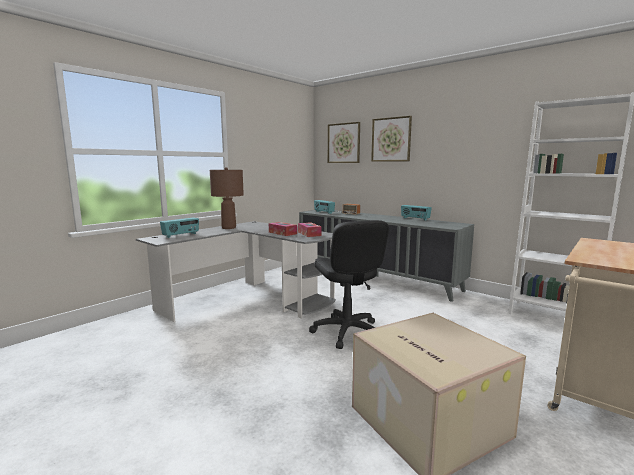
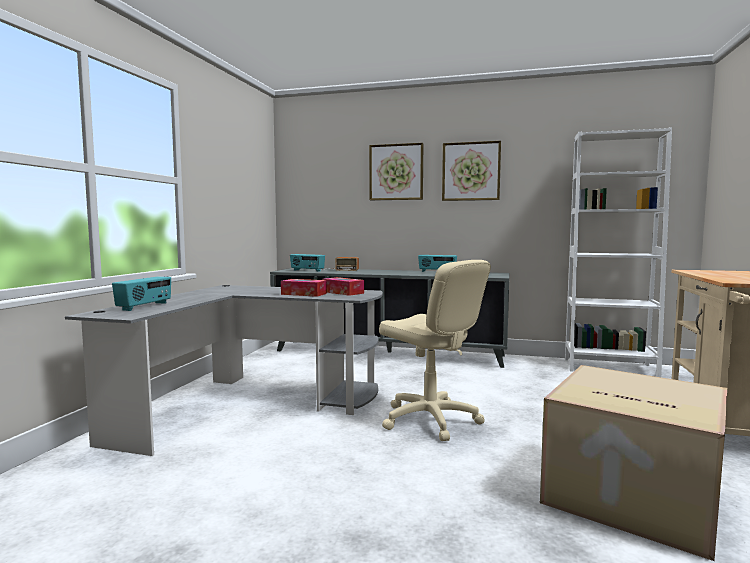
camera: 25 degrees left, 5 degrees down
brown table lamp [210,167,244,229] -> none
black office chair [309,220,389,349] -> beige office chair [379,260,491,441]
picture [328,122,360,163] -> picture moved to [442,141,501,201]

